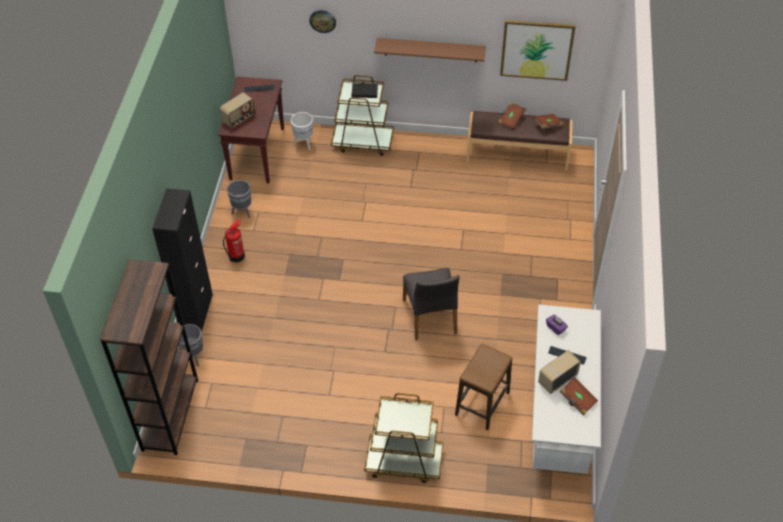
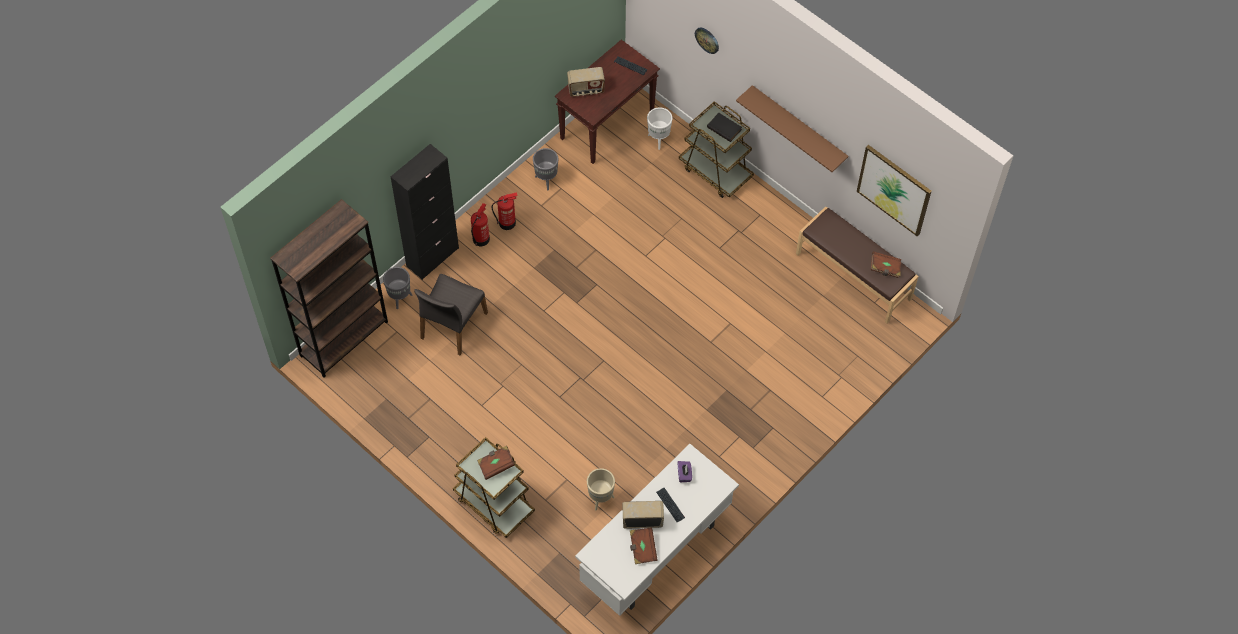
camera: 35 degrees right, 10 degrees up
grey chair [403,268,459,341] -> grey chair moved to [414,274,488,355]
stool [455,343,512,430] -> beige planter [587,468,615,510]
brown book [498,102,526,130] -> brown book moved to [477,445,515,480]
none -> fire extinguisher [471,203,490,246]

